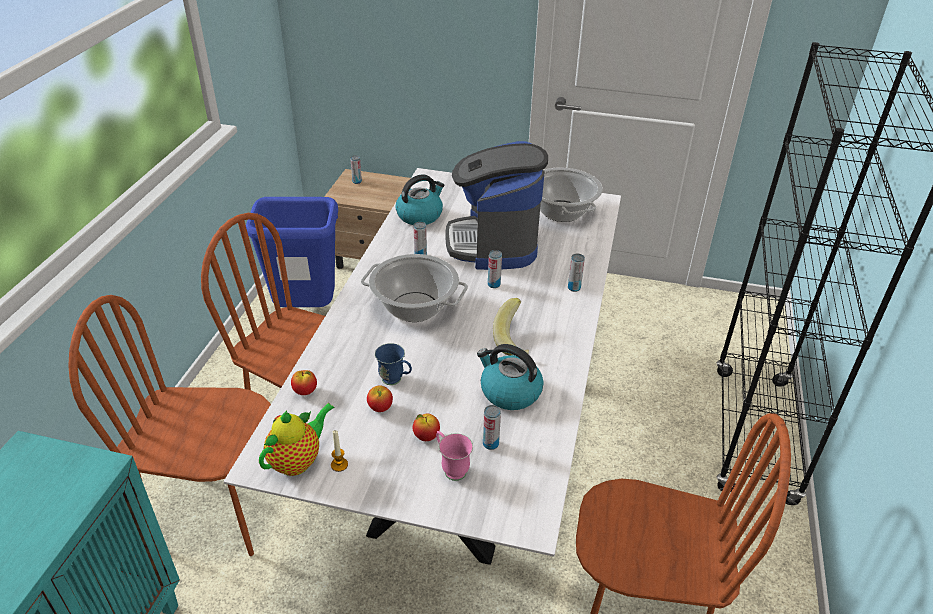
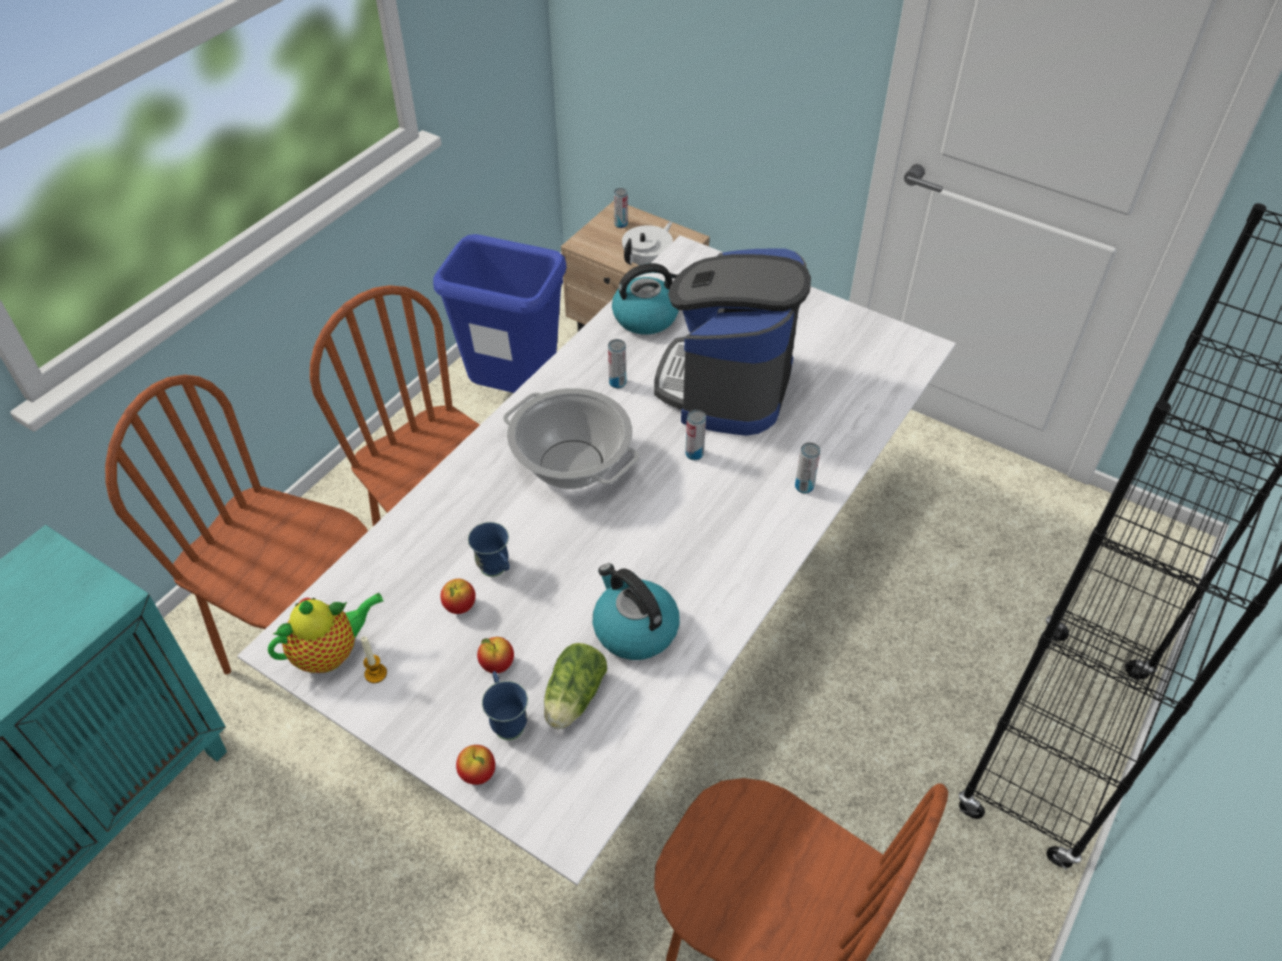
camera: 20 degrees right, 10 degrees up
apple [291,370,317,395] -> apple moved to [456,745,495,785]
pink mug [436,431,473,481] -> blue mug [482,671,528,740]
can [483,405,501,450] -> lettuce [544,643,607,729]
banana [493,298,529,355] -> none
cooking pot [540,168,603,222] -> none
none -> white teapot [622,222,673,265]

